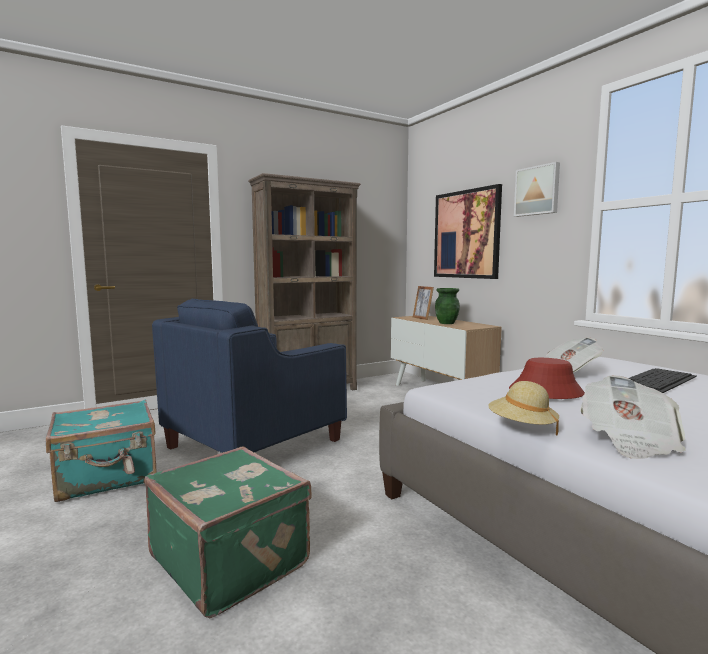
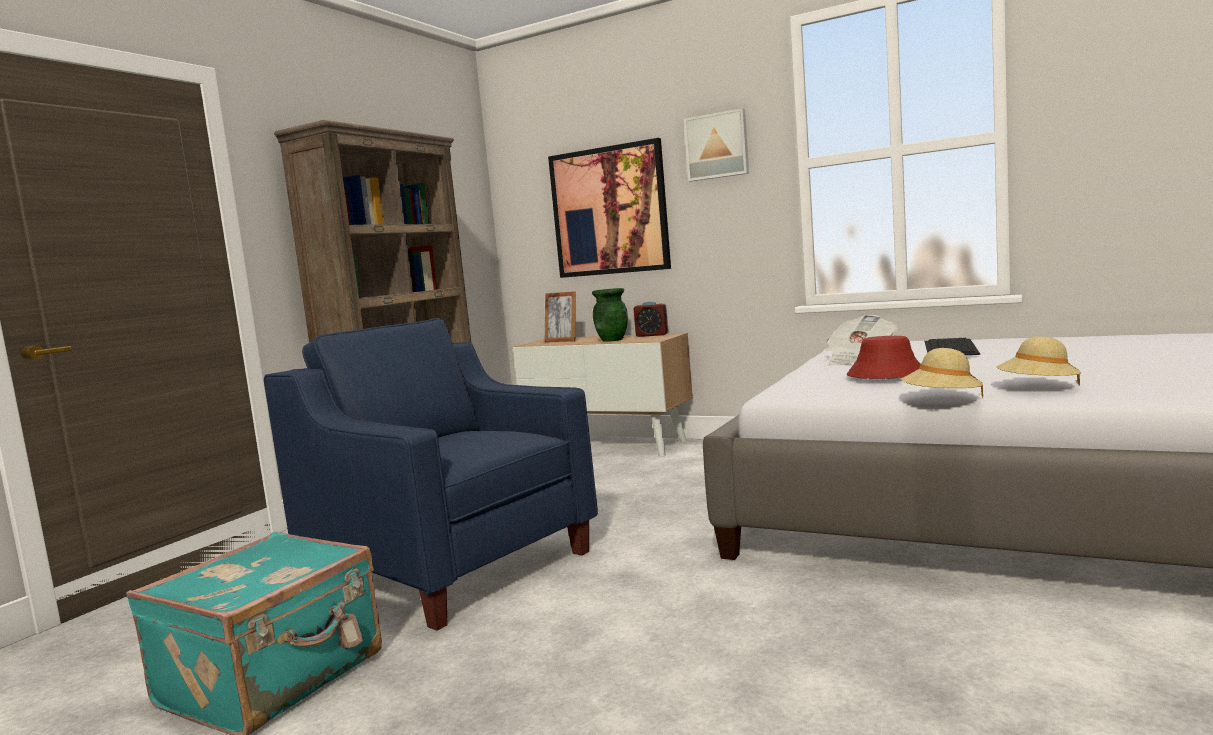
camera: 30 degrees left, 0 degrees up
green suitcase [145,446,312,618] -> none
blue armchair [152,299,347,453] -> blue armchair turned 120 degrees clockwise [264,318,598,631]
newspaper [580,375,685,459] -> beige hat [996,336,1081,386]
none -> alarm clock [634,301,668,337]

